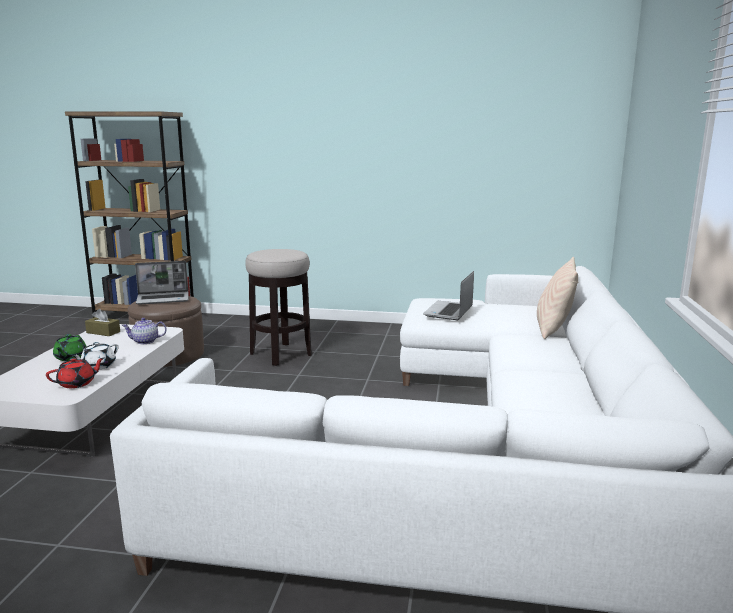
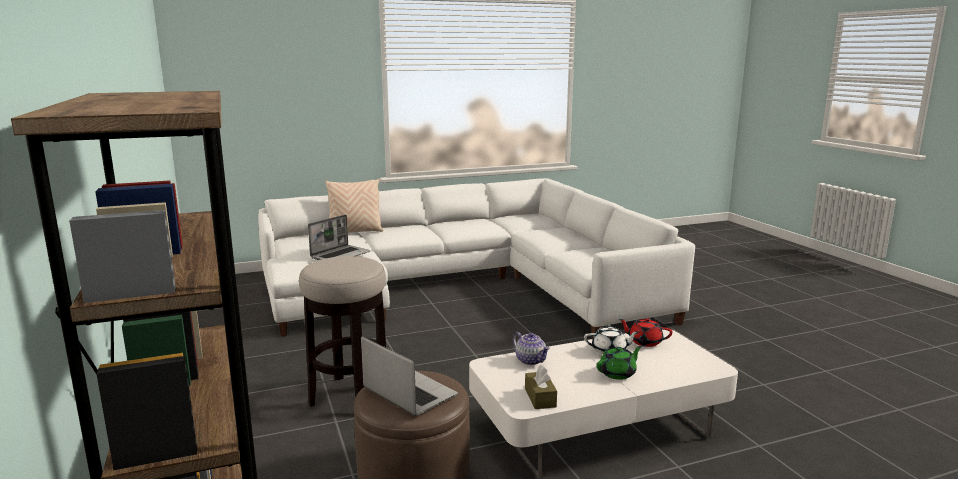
camera: 120 degrees left, 0 degrees up
laptop [423,271,474,320] -> laptop turned 45 degrees counterclockwise [308,215,370,260]

